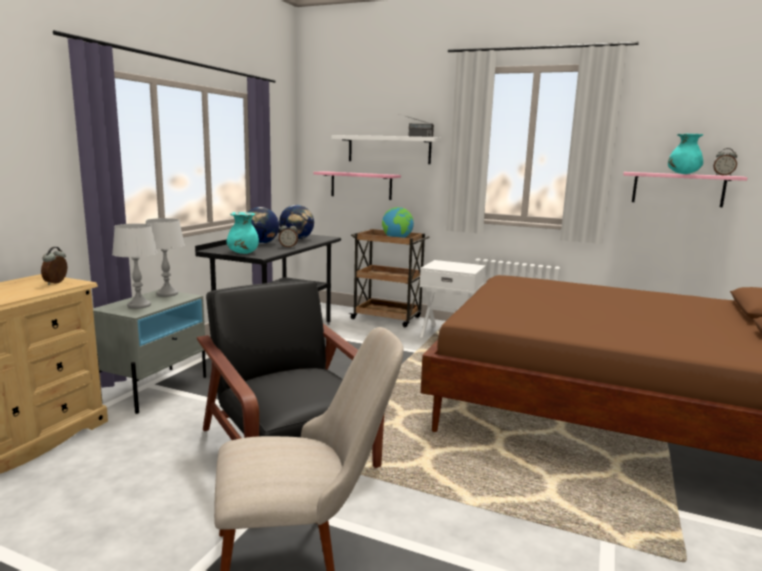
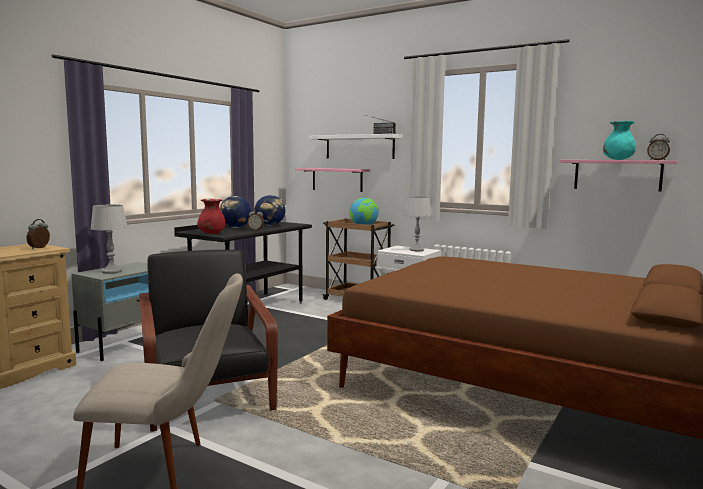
camera: 10 degrees right, 5 degrees down
grey table lamp [146,218,185,297] -> grey table lamp moved to [404,196,432,251]
turquoise vase [226,212,259,254] -> red vase [197,199,225,234]

